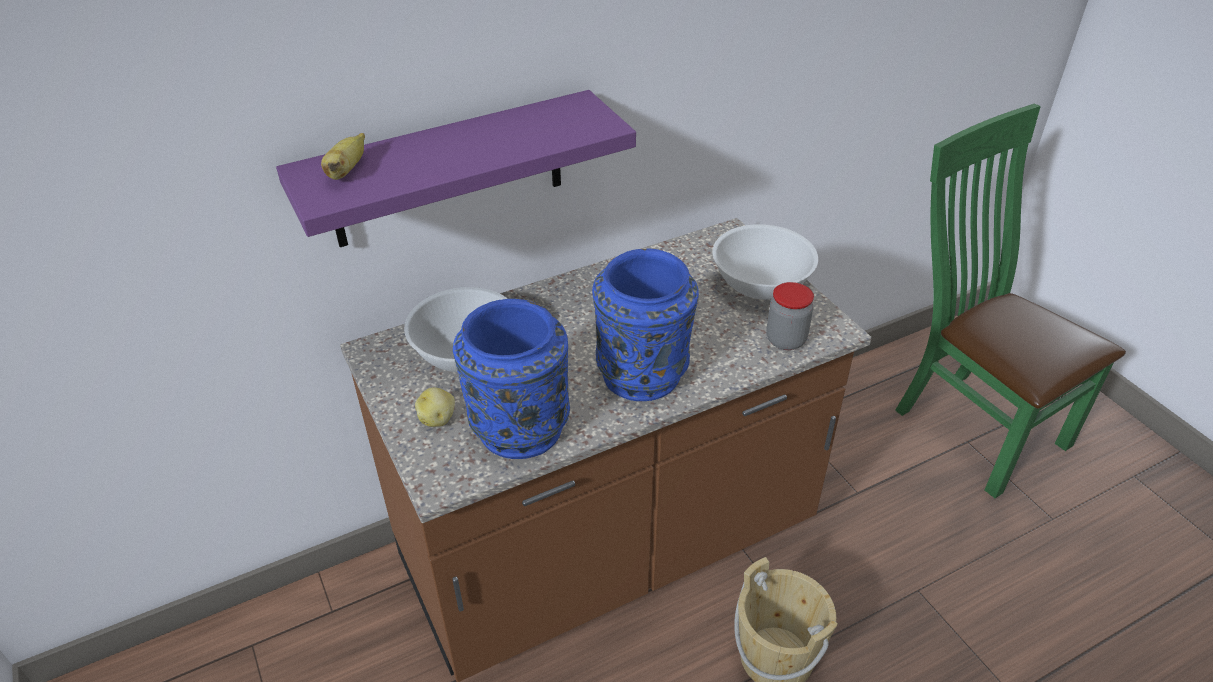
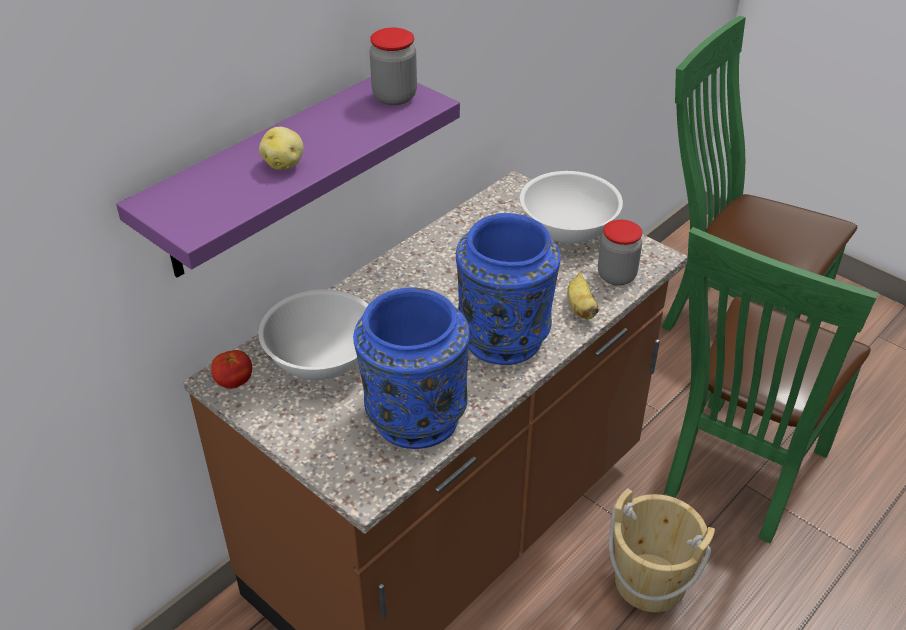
camera: 20 degrees left, 0 degrees up
banana [321,133,365,180] -> banana moved to [567,273,599,319]
potato [415,387,455,427] -> potato moved to [259,127,304,170]
none -> tomato [211,350,252,389]
none -> jar [370,28,417,105]
none -> green chair [664,227,879,543]

